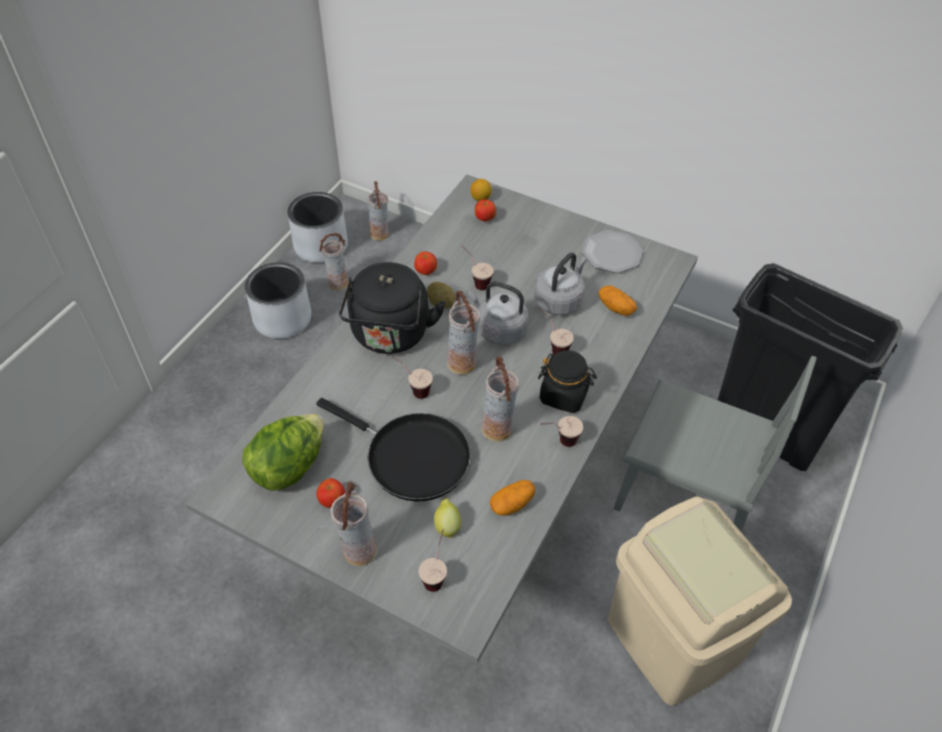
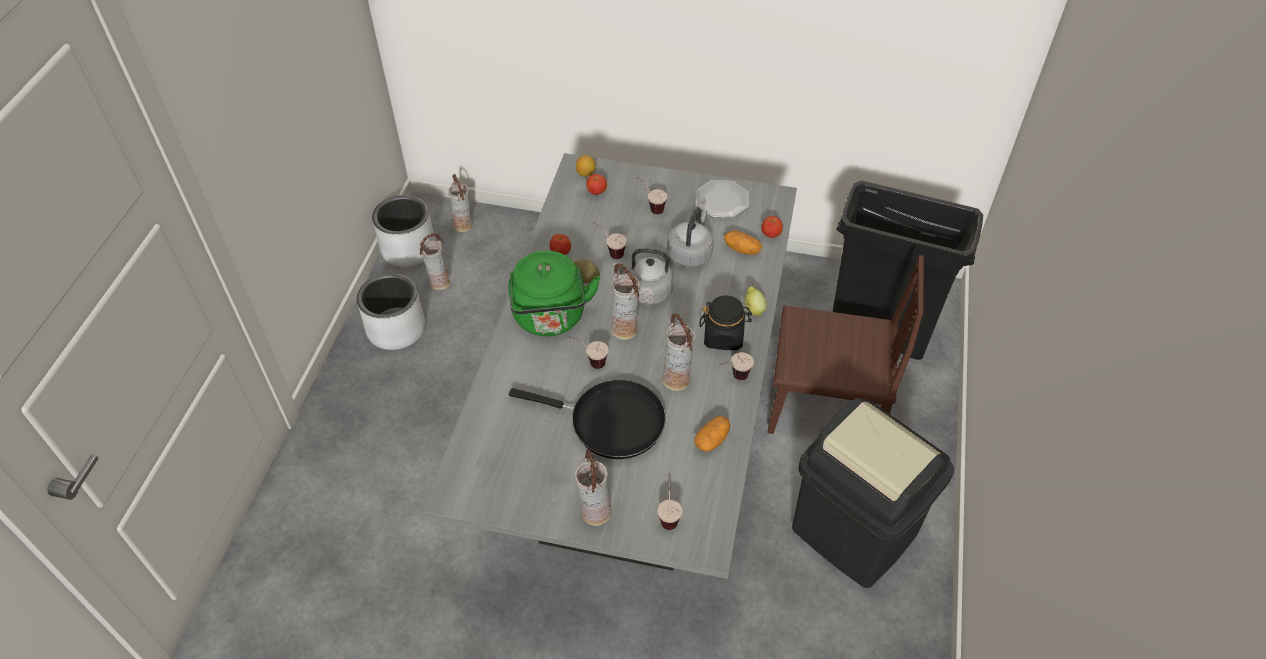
camera: 15 degrees left, 0 degrees up
lettuce [242,414,324,491] -> none
apple [316,478,345,508] -> apple moved to [761,216,783,238]
black kettle [339,262,446,354] -> green kettle [508,251,600,336]
lemon [434,498,461,538] -> lemon moved to [745,286,767,316]
cup [541,309,574,355] -> cup moved to [636,176,667,214]
beige trash can [608,497,792,705] -> black trash can [792,398,954,588]
grey chair [614,356,817,532] -> brown chair [767,255,924,434]

